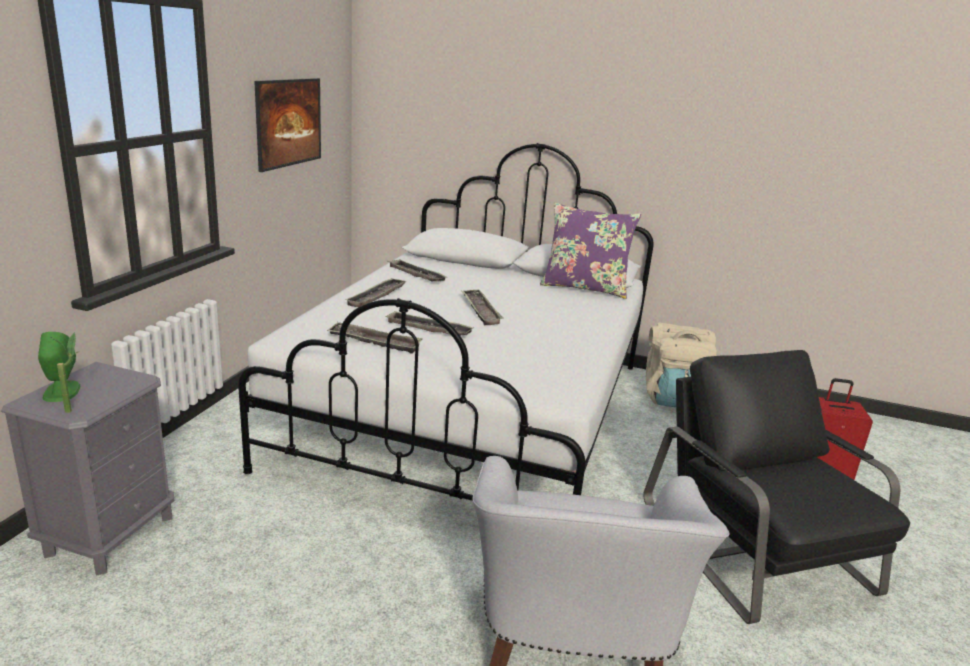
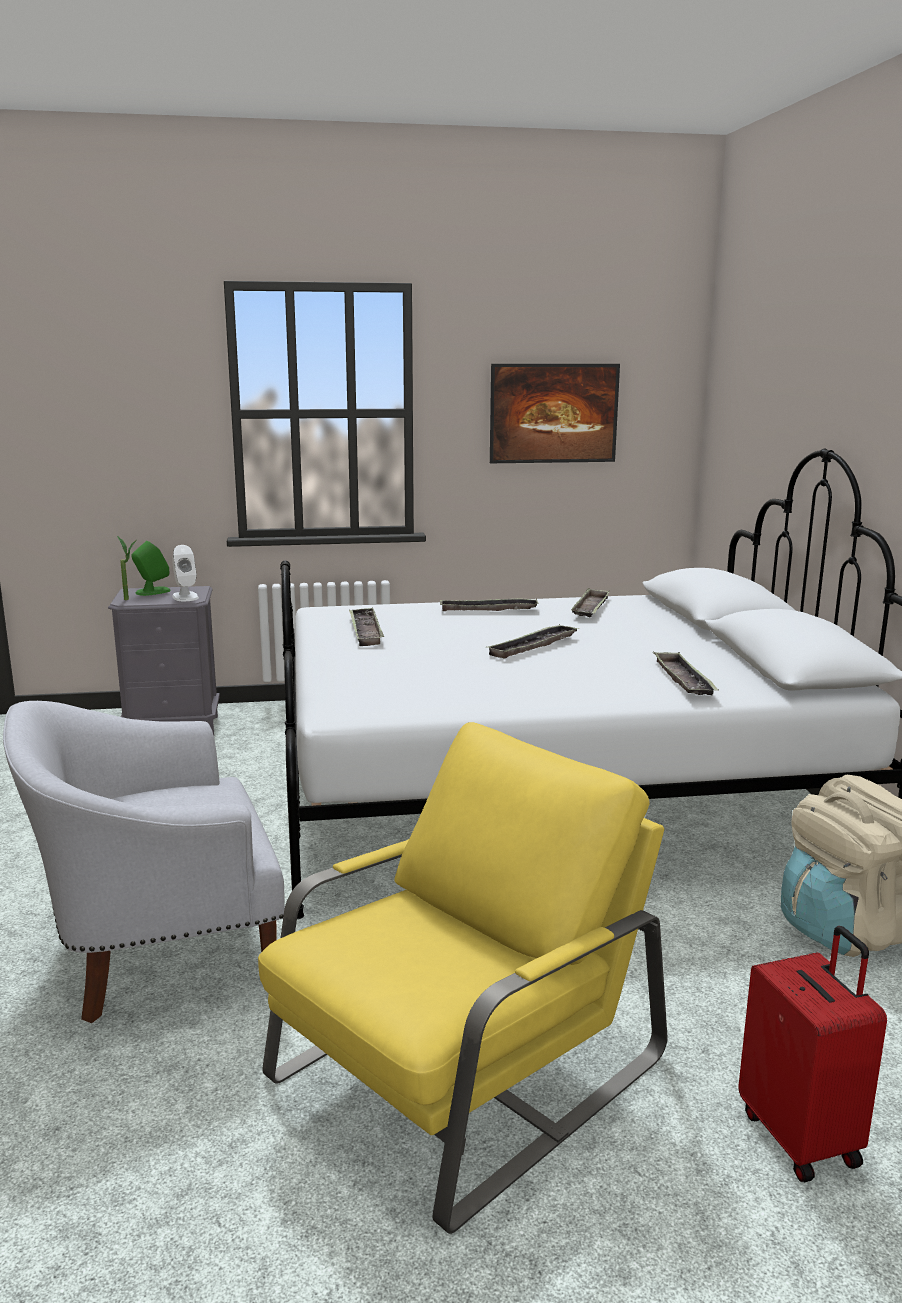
camera: 65 degrees right, 5 degrees down
tray [385,311,473,336] -> tray moved to [653,651,719,695]
purple pillow [540,203,641,299] -> none
black armchair [643,350,910,624] -> yellow armchair [258,722,668,1234]
none -> white speaker [172,545,199,602]

